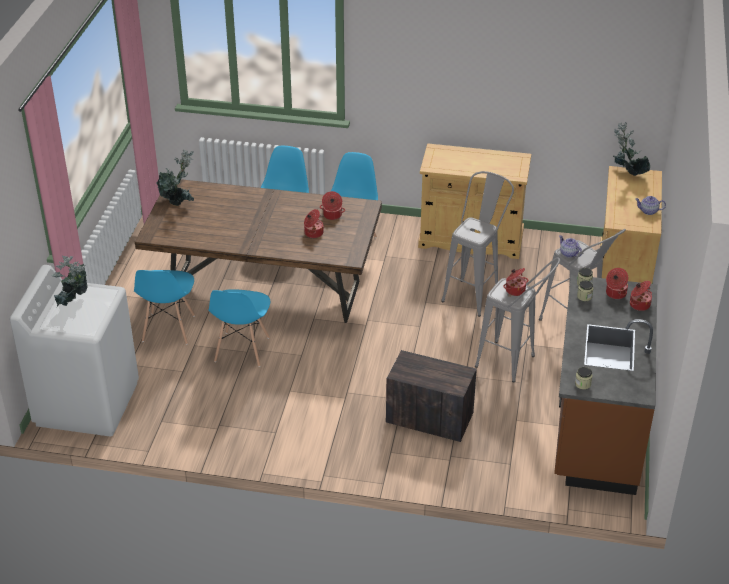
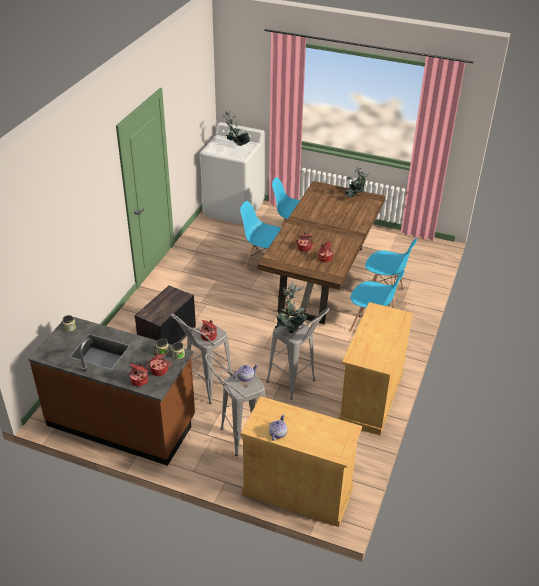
camera: 100 degrees right, 0 degrees up
potted plant [613,122,650,176] -> potted plant moved to [275,281,307,334]

